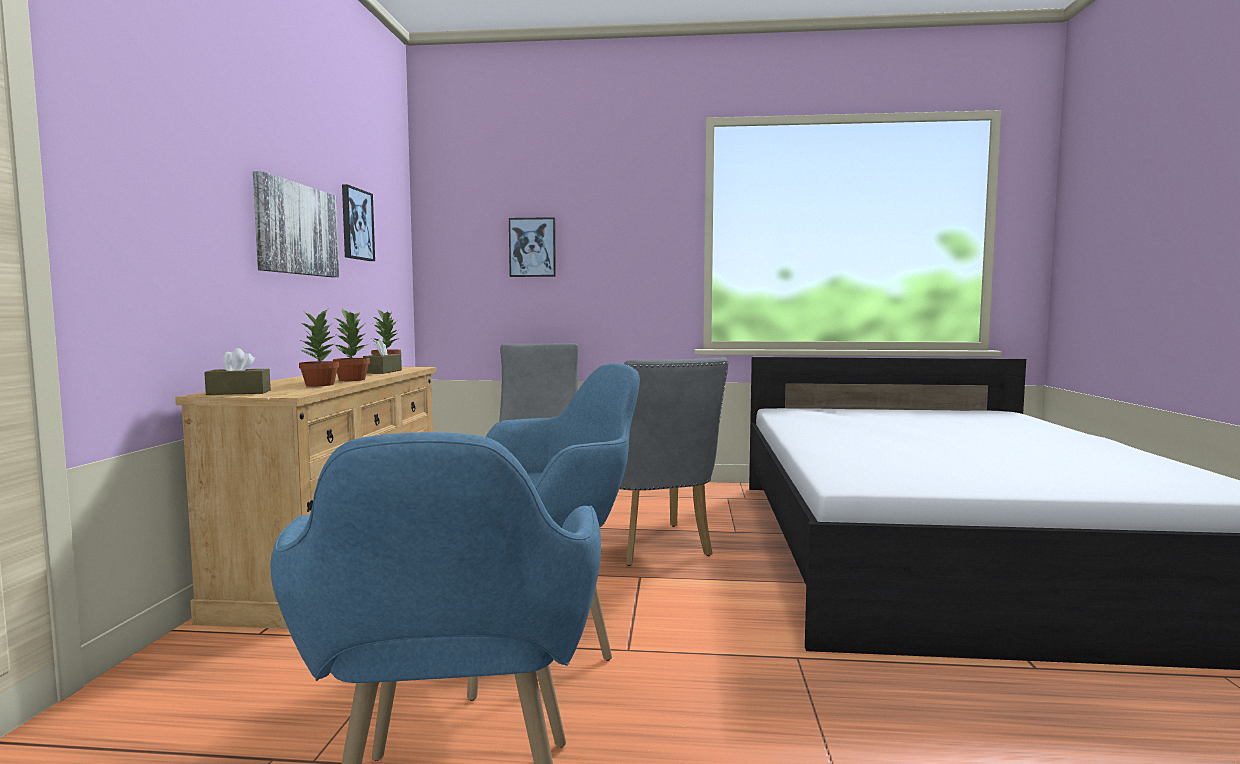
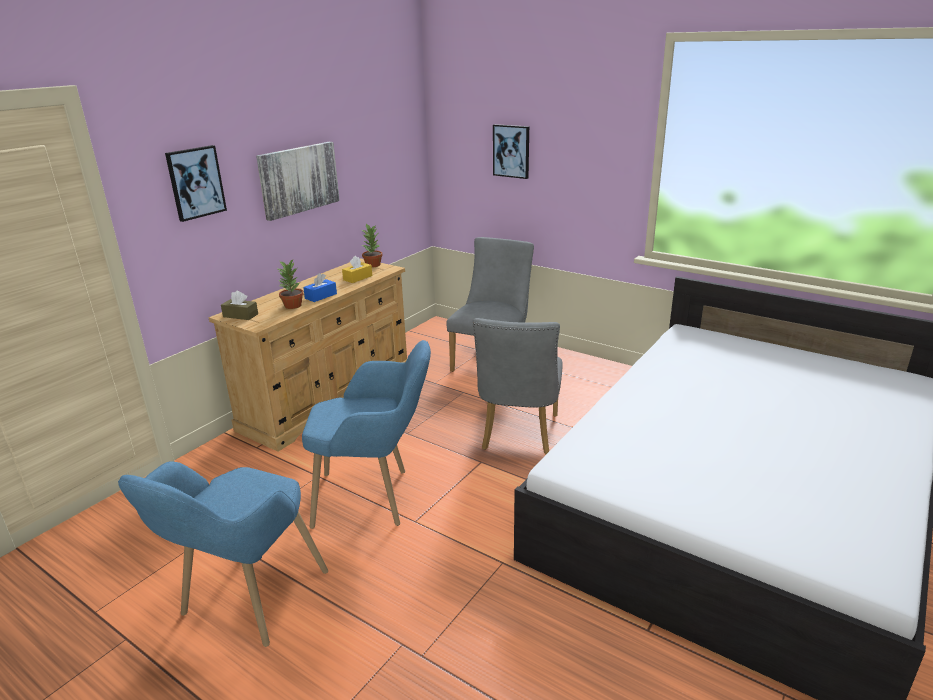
camera: 30 degrees right, 20 degrees up
potted plant [333,309,370,381] -> blue tissue box [303,273,337,302]
picture [342,184,375,261] -> picture moved to [165,145,227,222]
brown tissue box [363,339,402,374] -> yellow tissue box [342,256,372,283]

